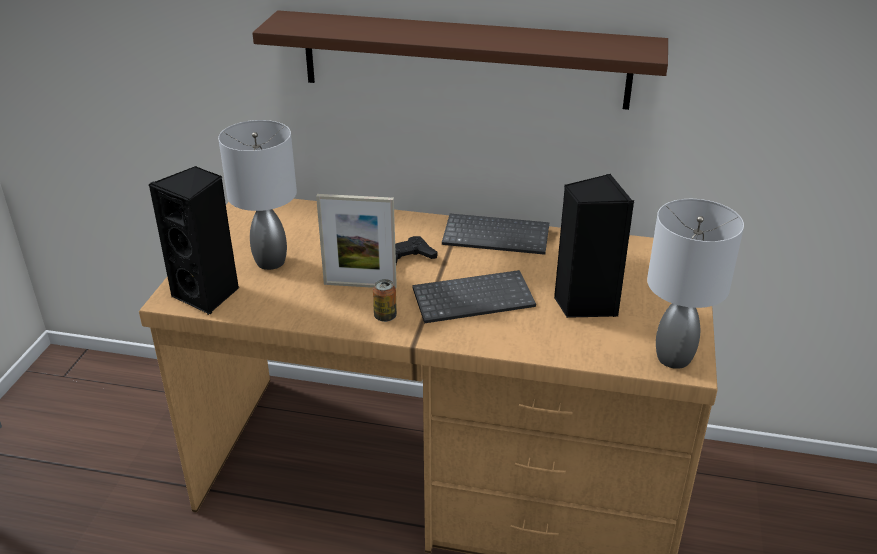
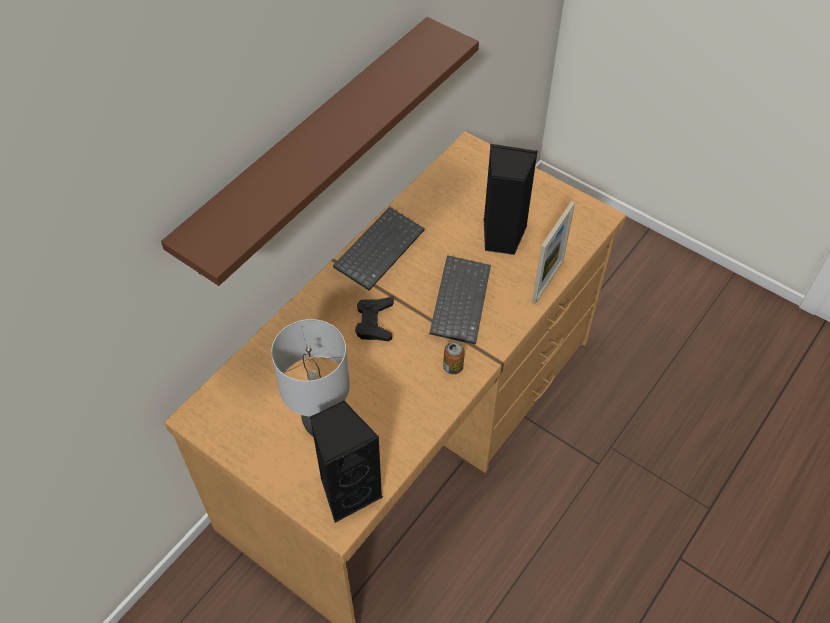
camera: 65 degrees left, 20 degrees up
picture frame [316,194,397,288] -> picture frame moved to [532,201,575,304]
grey table lamp [647,199,744,369] -> none

